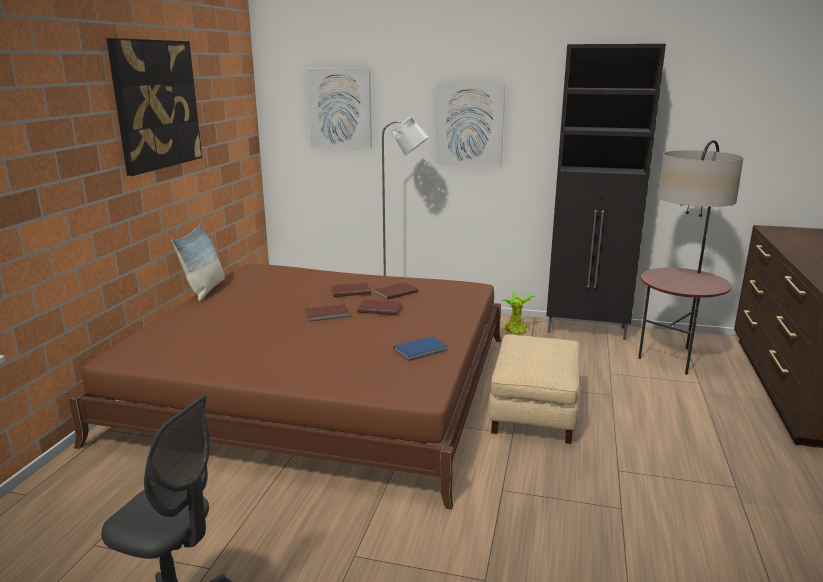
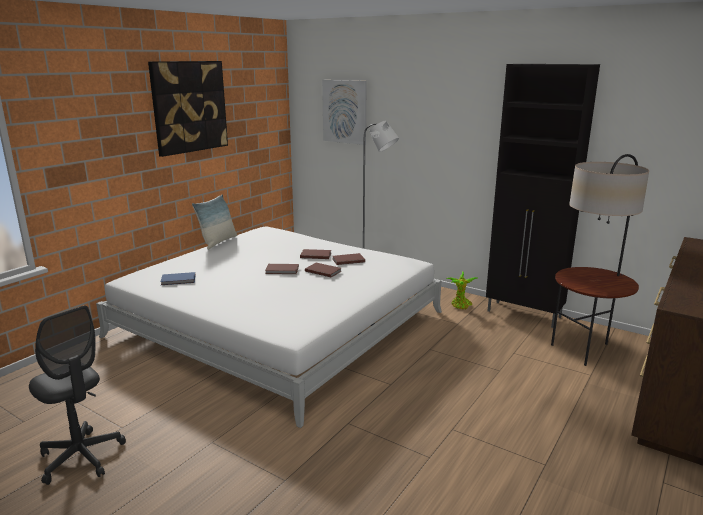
camera: 20 degrees right, 0 degrees up
brown bed [68,264,501,510] -> white bed [96,227,442,428]
blue book [393,336,448,361] -> blue book moved to [160,272,196,285]
picture [436,83,505,167] -> none
beige ottoman [488,334,580,444] -> none

